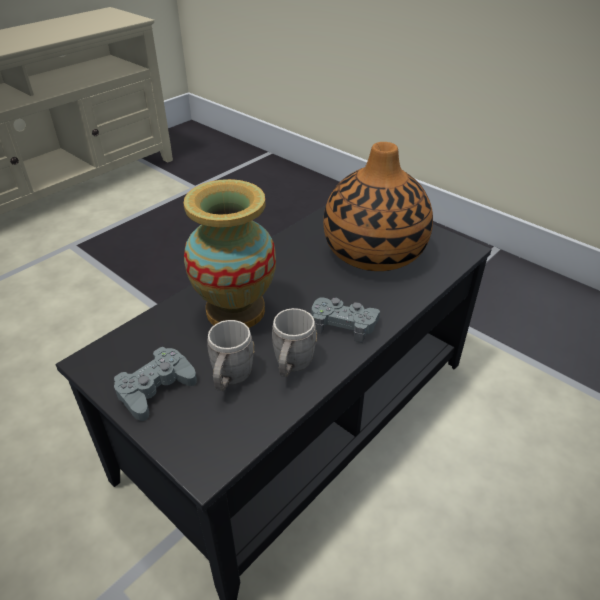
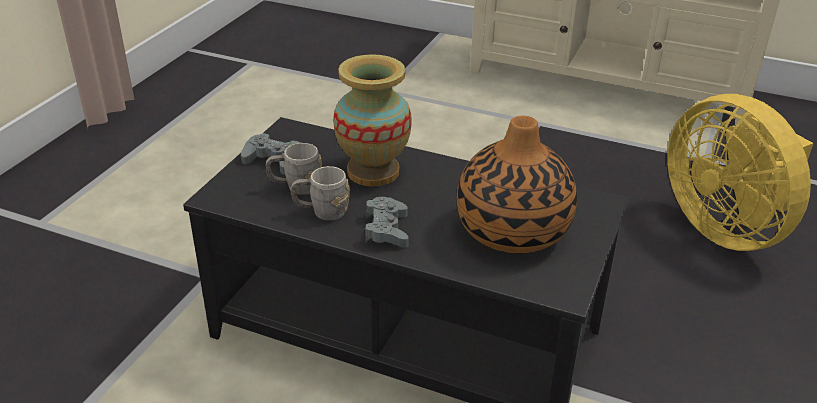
camera: 70 degrees right, 5 degrees down
none -> yellow fan [668,94,814,251]

